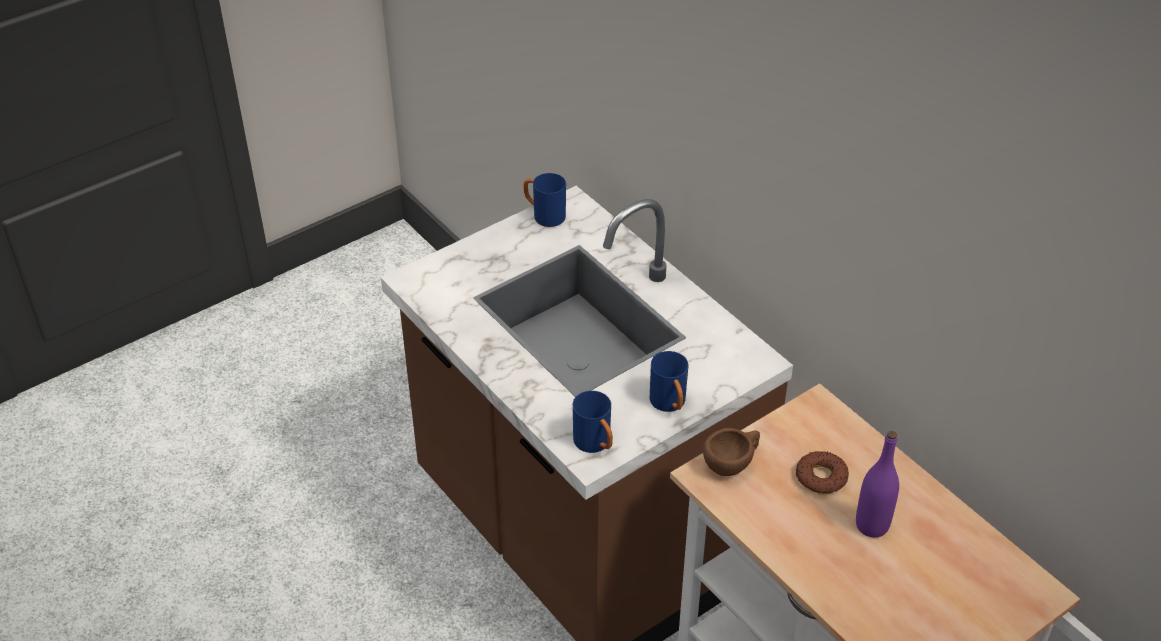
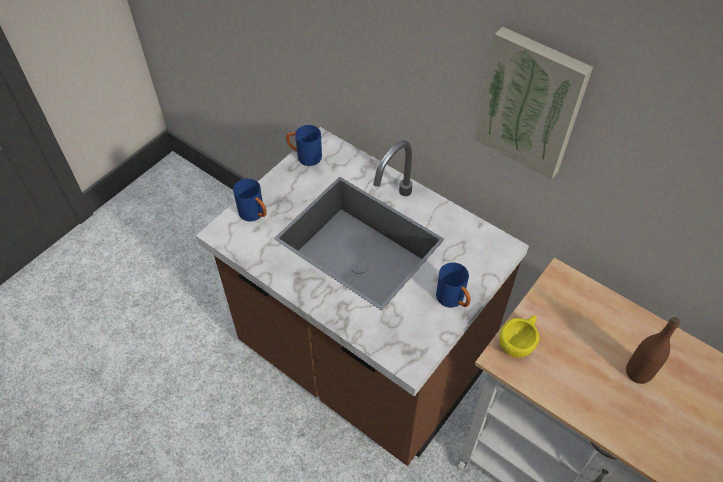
camera: 15 degrees left, 10 degrees up
blue mug [573,391,613,453] -> blue mug moved to [233,179,267,221]
brown cup [703,428,760,476] -> yellow cup [499,315,539,358]
donut [796,451,849,494] -> none
purple bottle [856,431,899,538] -> brown bottle [626,317,680,384]
none -> picture [475,26,593,179]

